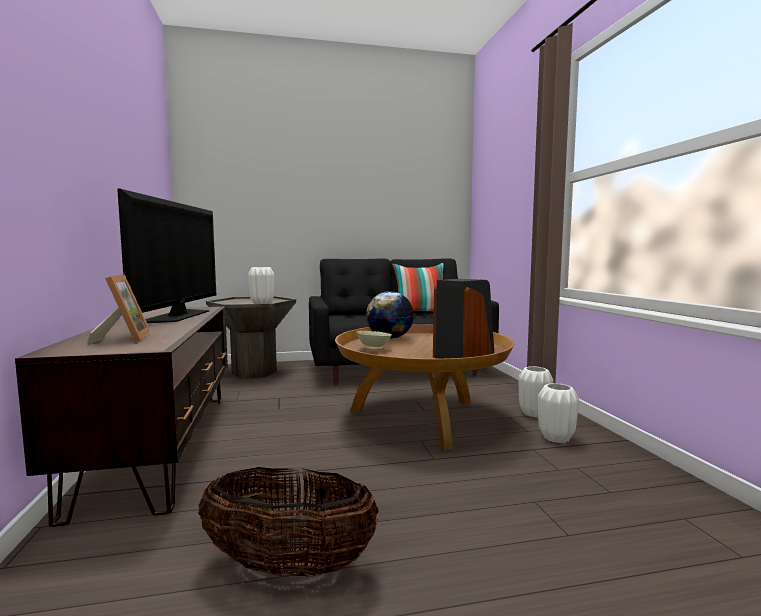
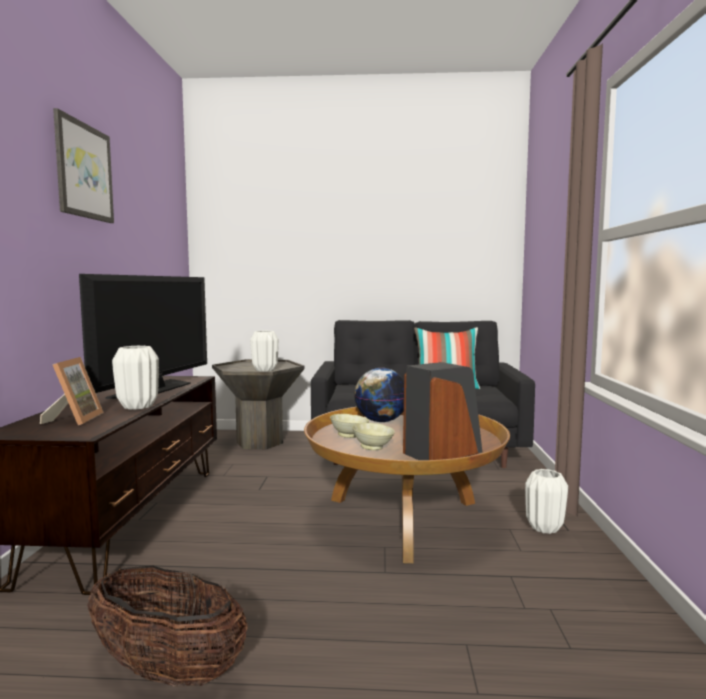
camera: 15 degrees right, 0 degrees up
white vase [538,383,579,443] -> white vase moved to [112,346,159,410]
none -> picture [53,108,114,223]
none -> beige bowl [352,423,395,450]

